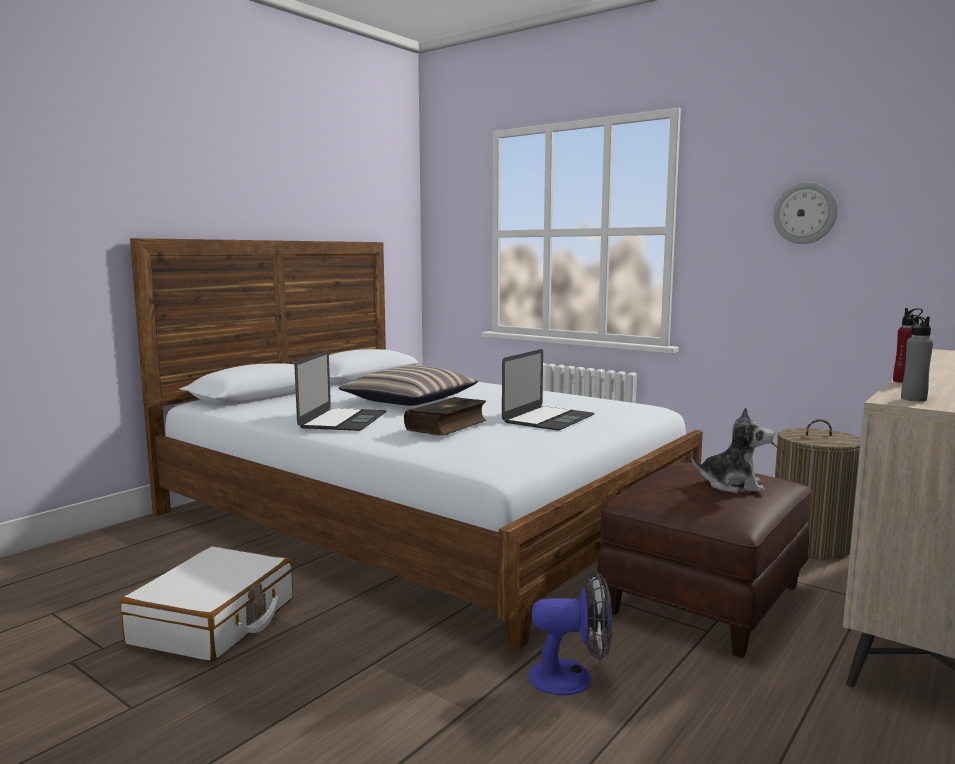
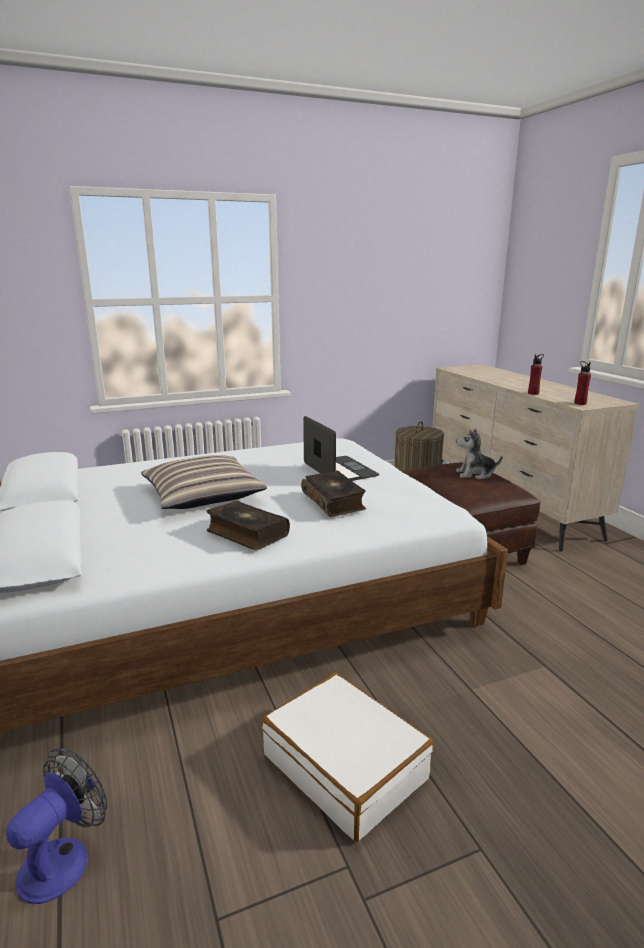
camera: 60 degrees left, 10 degrees up
laptop [294,350,386,431] -> book [207,501,290,550]
fan [528,572,612,696] -> fan moved to [6,748,107,904]
plush toy [691,407,775,493] -> plush toy turned 135 degrees counterclockwise [456,428,503,479]
wall clock [773,182,838,244] -> none
grey bottle [901,315,933,402] -> red bottle [574,361,591,405]

